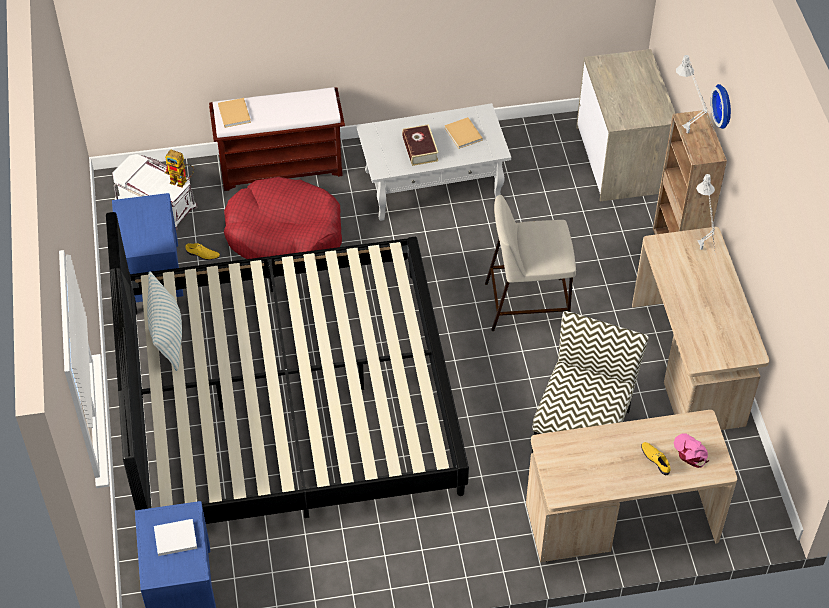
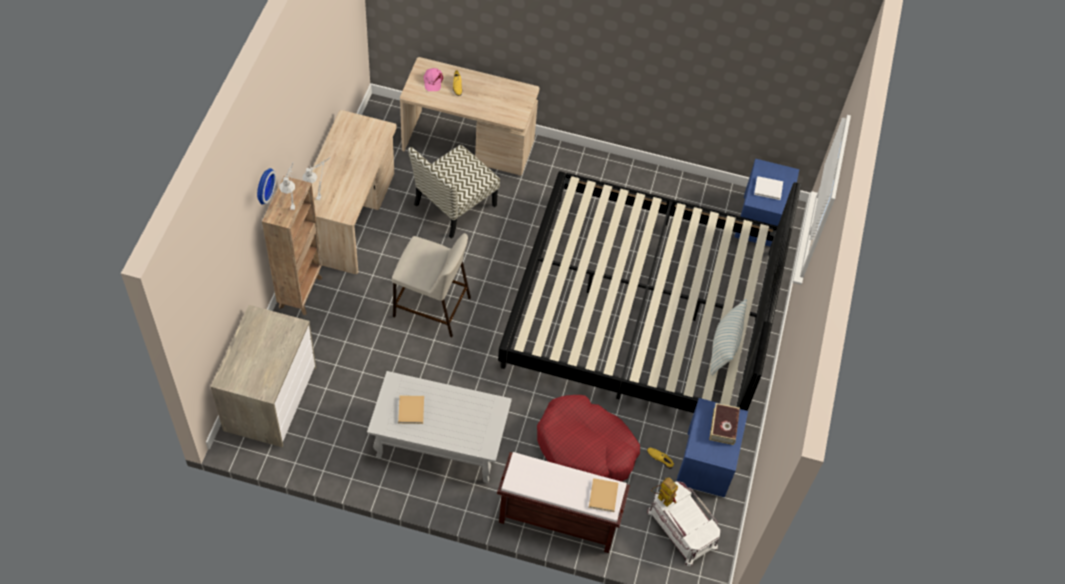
camera: 160 degrees left, 5 degrees up
book [402,124,439,166] -> book moved to [709,403,740,445]

